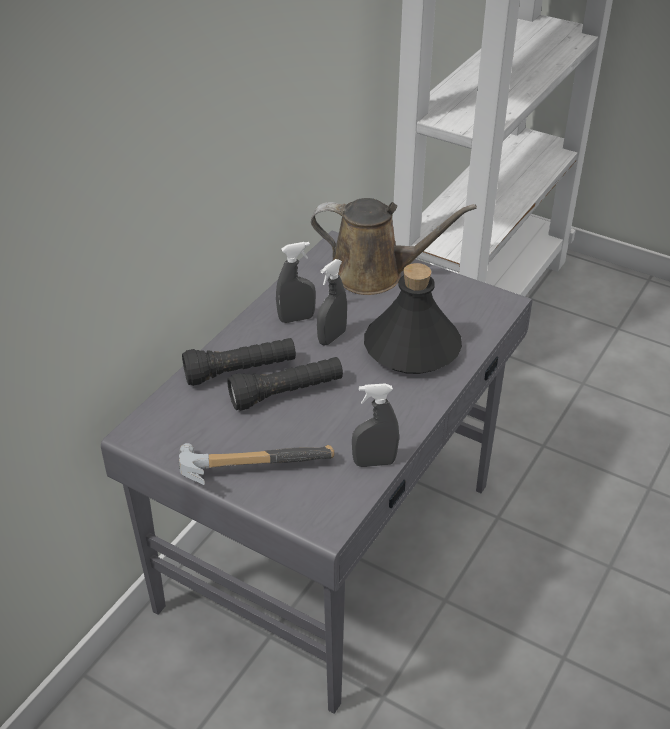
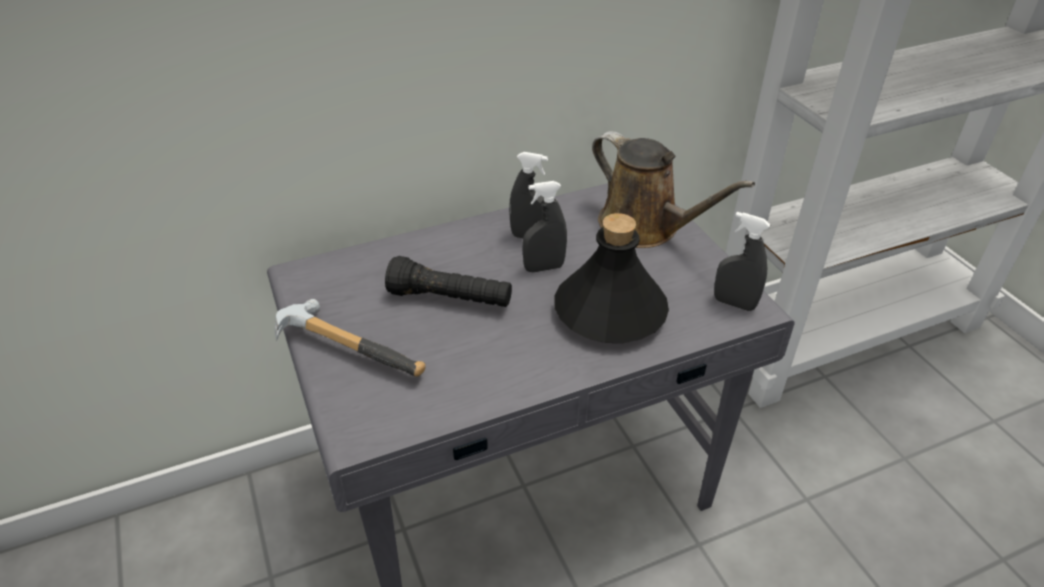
camera: 35 degrees right, 0 degrees up
black flashlight [182,338,296,386] -> none
grey spray bottle [352,383,399,467] -> grey spray bottle moved to [714,212,771,311]

